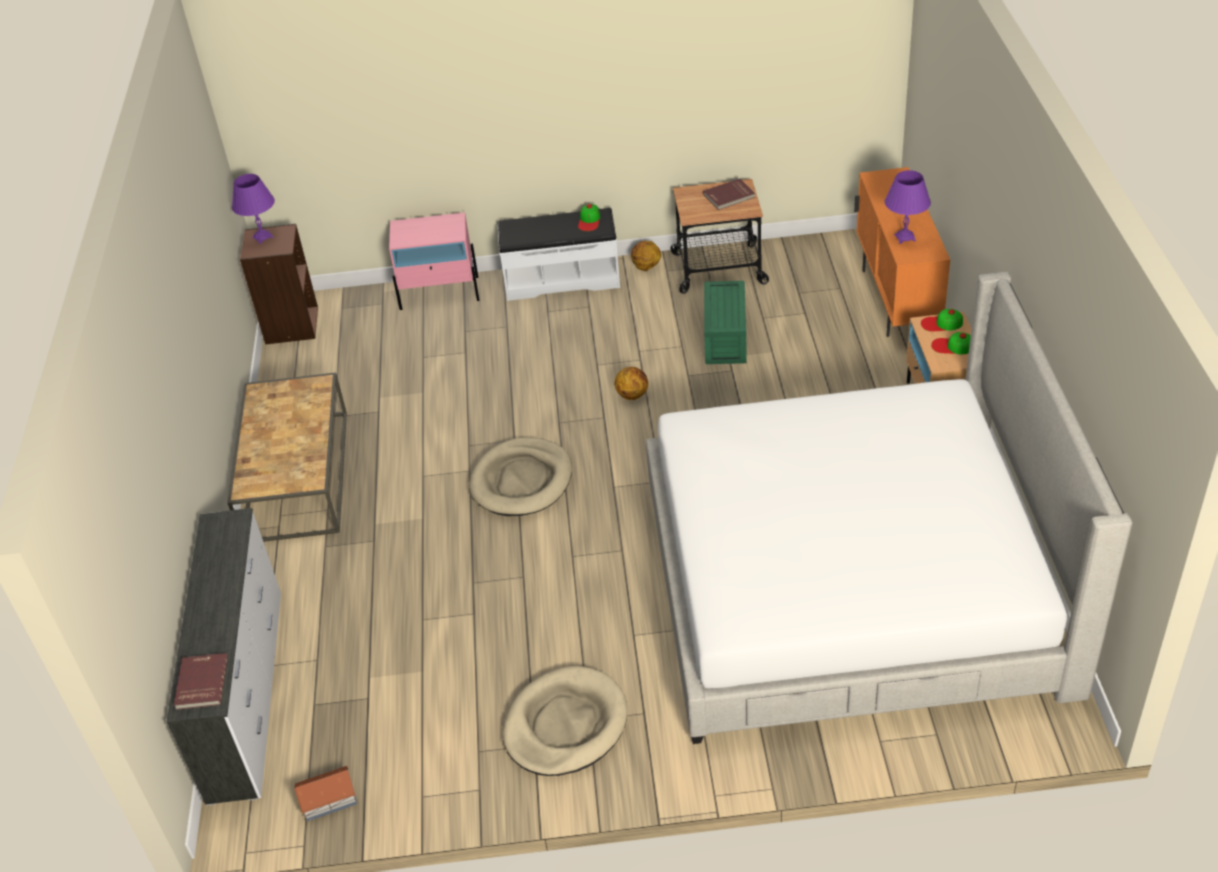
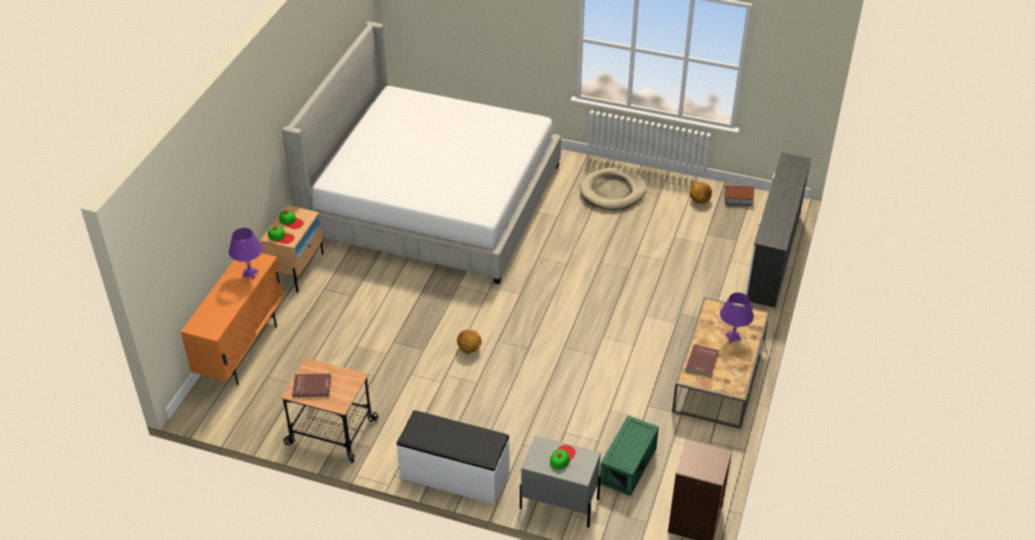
camera: 160 degrees left, 0 degrees up
red book [174,653,228,710] -> red book moved to [685,344,719,377]
purple table lamp [232,174,275,244] -> purple table lamp moved to [720,293,754,343]
pink nightstand [389,212,479,310] -> grey nightstand [520,436,601,528]
beige dog bed [469,437,572,516] -> none
cap [578,204,600,231] -> cap moved to [550,445,576,470]
basketball [631,241,661,271] -> basketball moved to [690,182,712,204]
green storage box [704,281,747,364] -> green storage box moved to [600,416,659,496]

